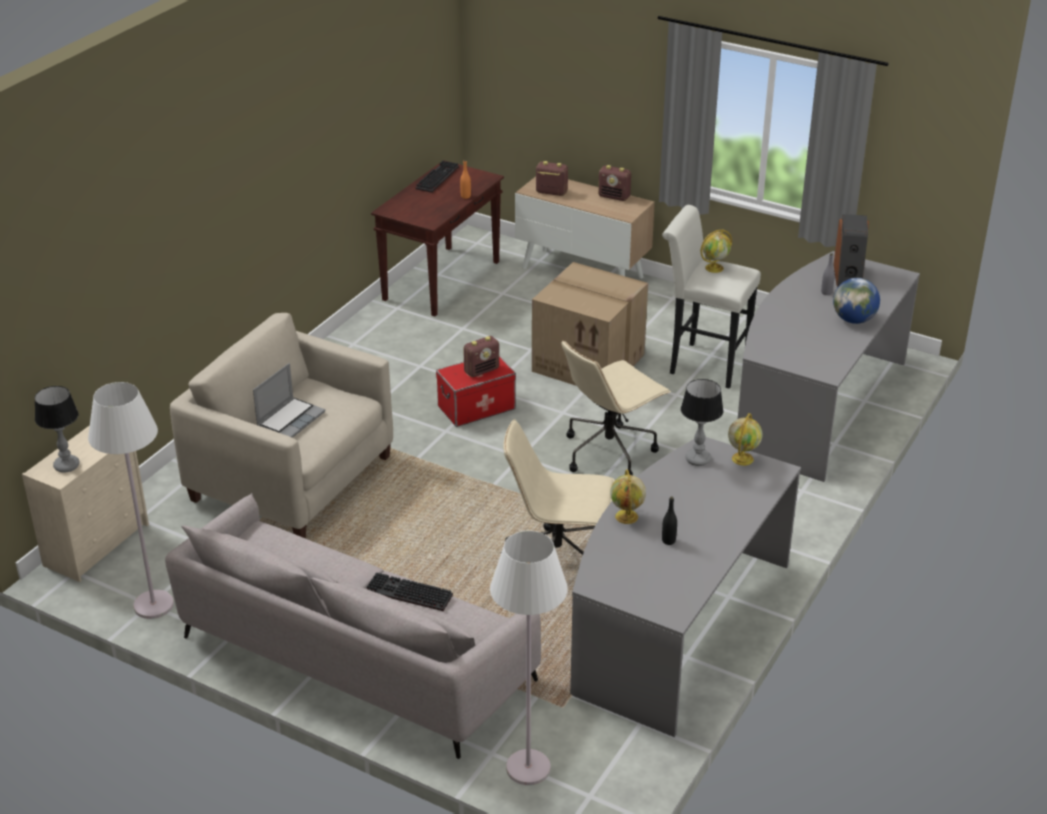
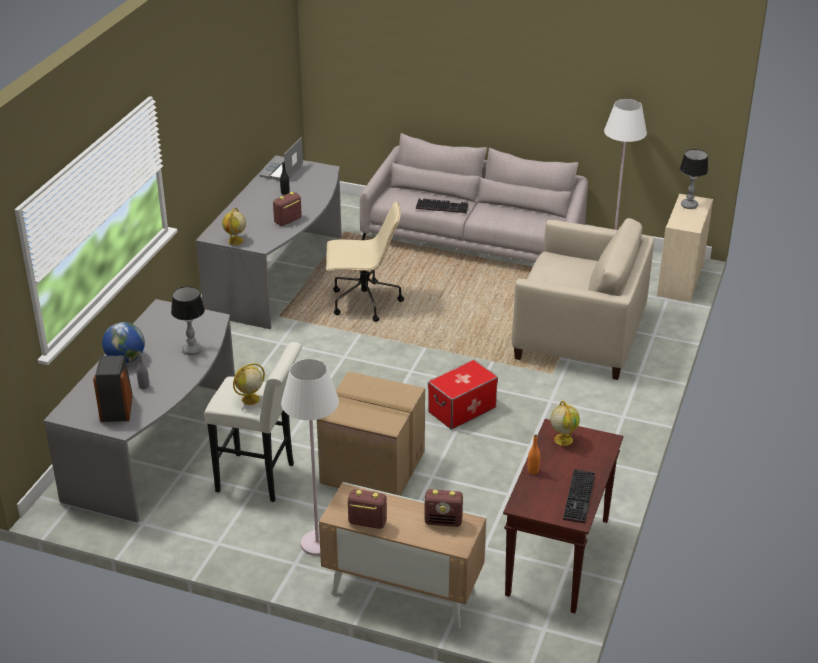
camera: 170 degrees right, 0 degrees up
laptop [253,363,325,438] -> laptop moved to [260,137,303,180]
radio [463,336,499,377] -> radio moved to [273,192,302,226]
white floor lamp [490,531,568,785] -> white floor lamp moved to [281,359,339,556]
beige office chair [561,340,671,475] -> none
globe [610,469,646,524] -> globe moved to [550,401,580,446]
table lamp [681,379,723,466] -> table lamp moved to [171,286,205,356]

